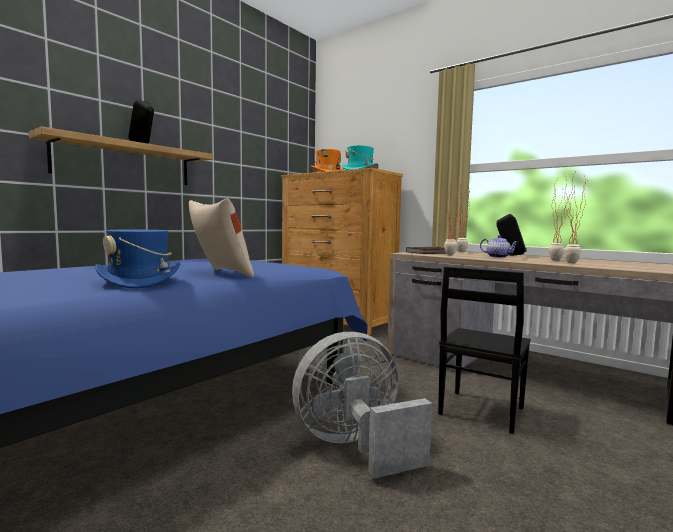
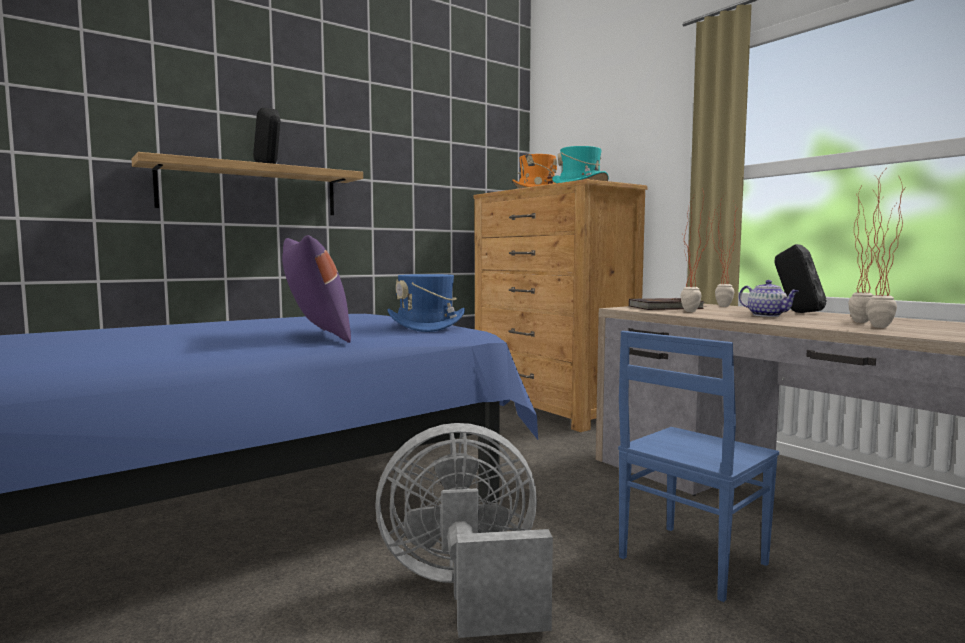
camera: 15 degrees right, 0 degrees up
blue hat [95,230,181,288] -> blue hat moved to [387,274,465,332]
beige pillow [189,198,254,278] -> purple pillow [282,235,351,343]
black chair [438,266,531,434] -> blue chair [618,331,779,602]

